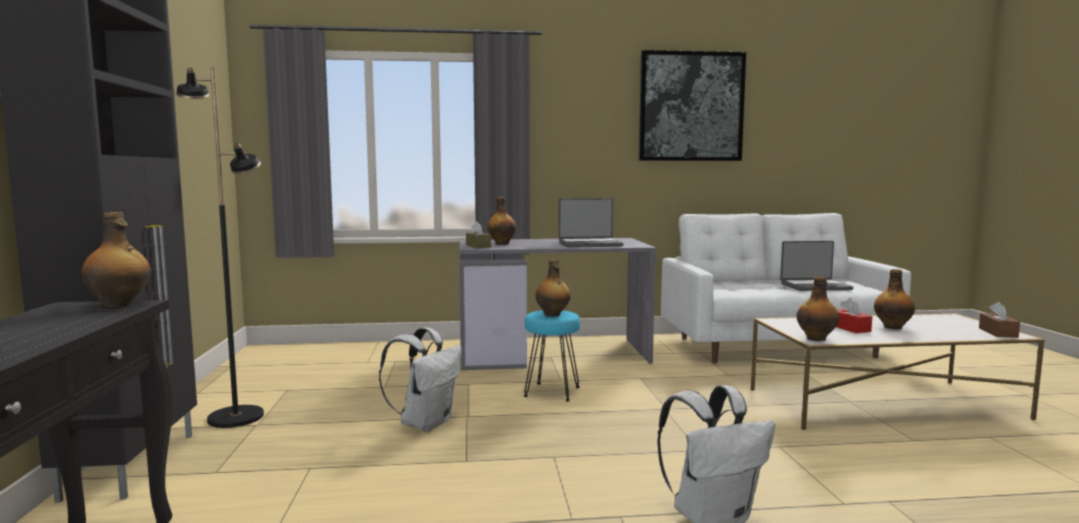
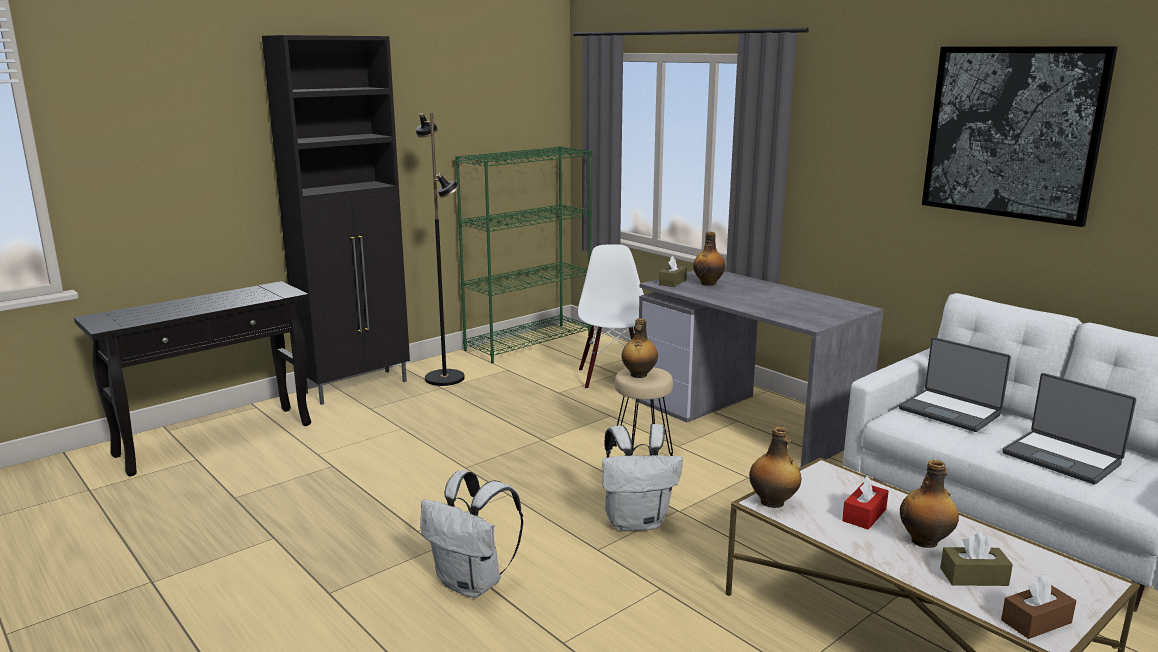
camera: 55 degrees right, 10 degrees up
bottle [81,212,151,307] -> none
white backpack [379,327,461,432] -> white backpack moved to [602,424,683,531]
turquoise stool [524,310,580,402] -> beige stool [613,367,673,456]
laptop [559,198,623,248] -> laptop moved to [899,337,1011,432]
none -> green bookcase [455,146,592,363]
none -> white chair [578,244,644,389]
none -> brown tissue box [940,533,1013,586]

